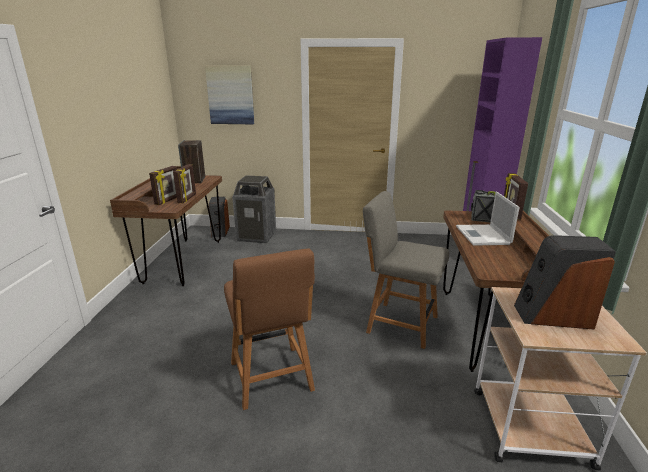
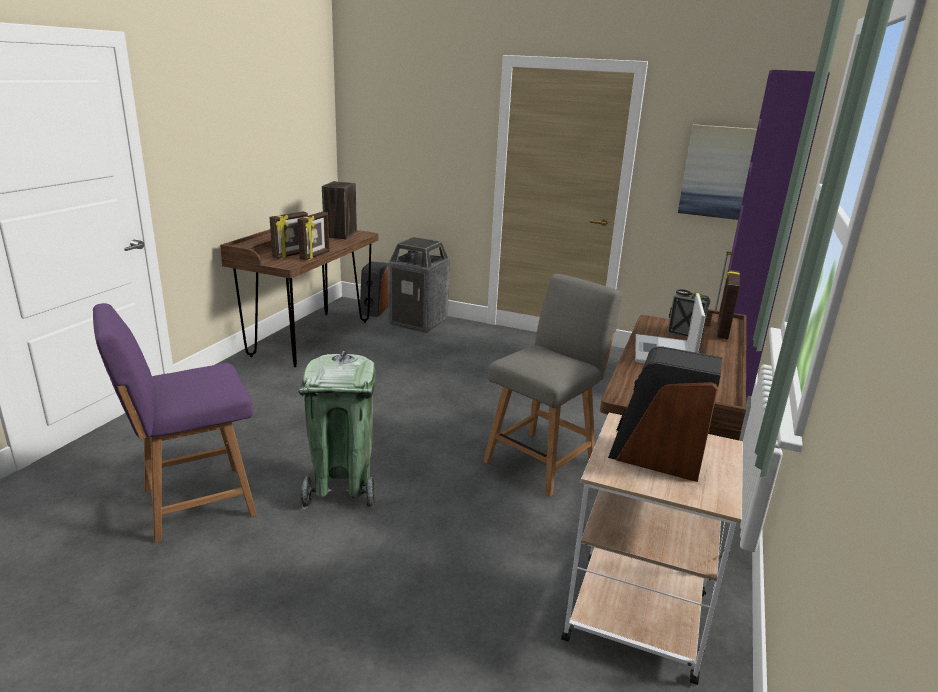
camera: 15 degrees right, 0 degrees up
picture [205,65,254,124] -> picture moved to [678,124,757,220]
brown chair [224,248,315,410] -> green trash can [298,351,376,509]
grey chair [363,191,449,349] -> grey chair turned 90 degrees clockwise [483,274,622,497]
none -> purple chair [93,303,257,543]

